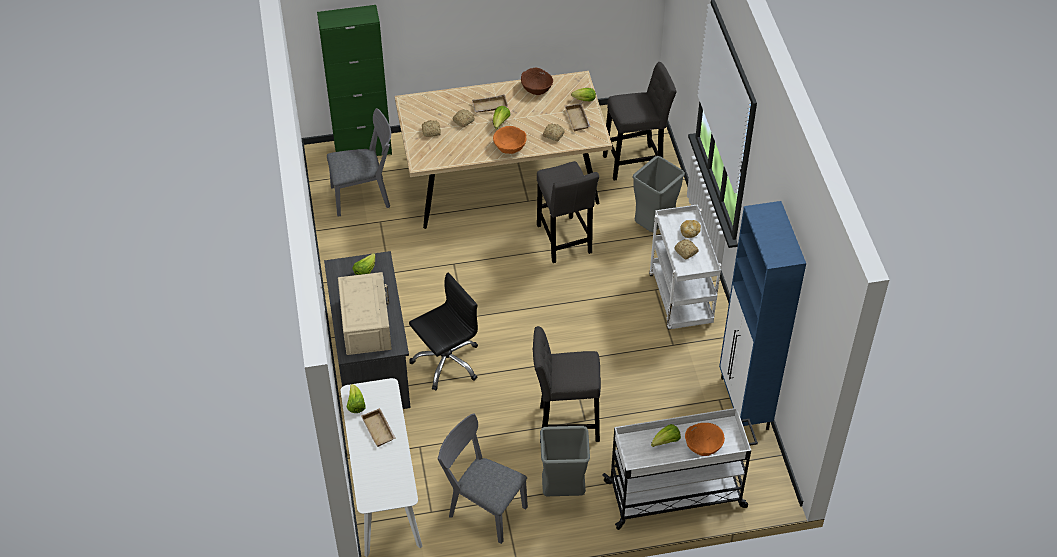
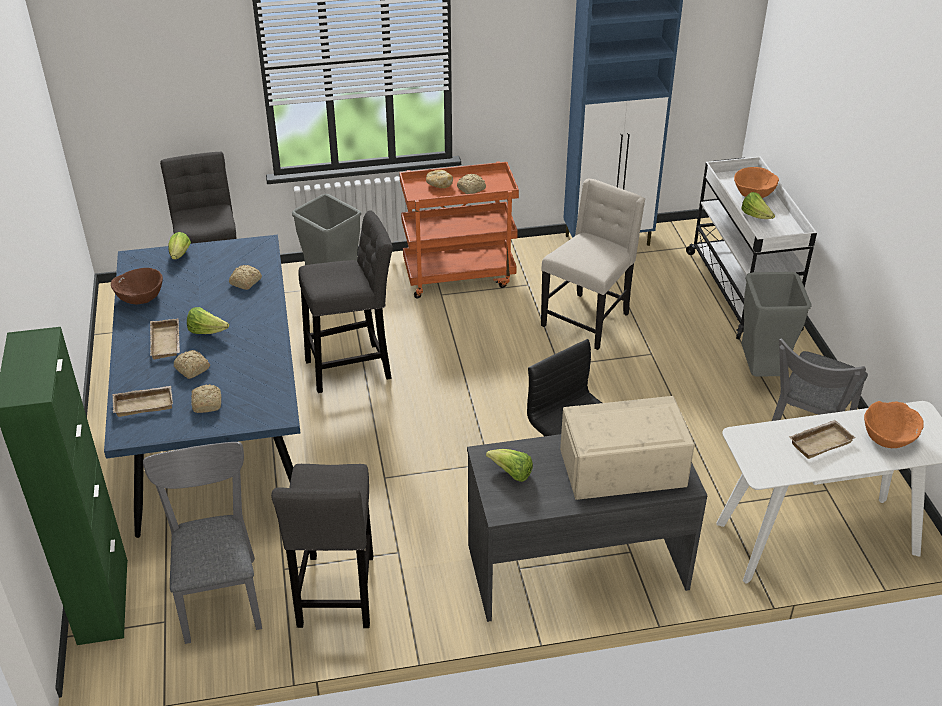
camera: 90 degrees left, 10 degrees down
lettuce [347,384,366,413] -> none
beige dining table [395,71,612,229] -> blue dining table [104,235,300,538]
orange bowl [493,126,527,154] -> orange bowl moved to [864,401,924,448]
grey stool [533,326,601,442] -> grey stool moved to [271,464,373,628]
beige tray [565,103,591,131] -> beige tray moved to [112,386,173,417]
white cart [649,204,721,330] -> orange cart [399,161,519,298]
none -> beige chair [541,178,645,350]

